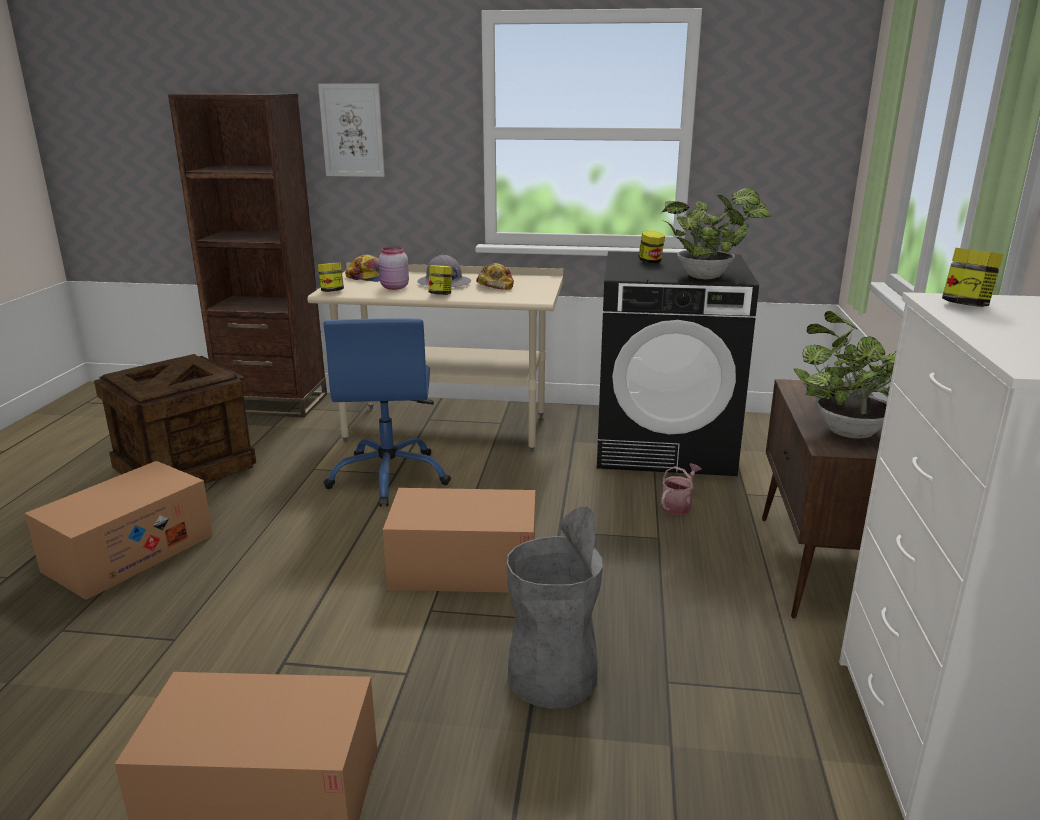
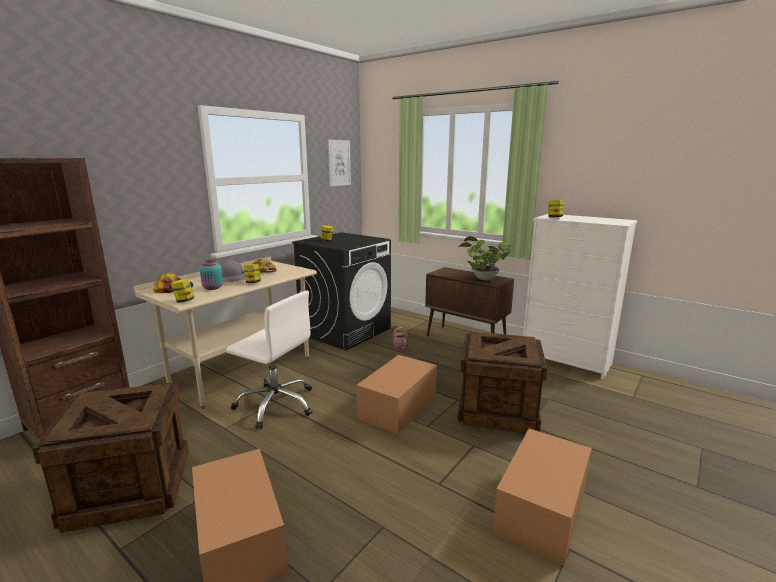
camera: 60 degrees left, 5 degrees down
picture [318,84,385,177] -> picture moved to [328,140,351,186]
blue office chair [324,318,451,507] -> white office chair [226,291,313,429]
pink jar [379,247,409,290] -> turquoise jar [200,260,223,290]
grey trash can [507,507,603,709] -> crate [458,332,547,433]
potted plant [661,188,771,279] -> none

